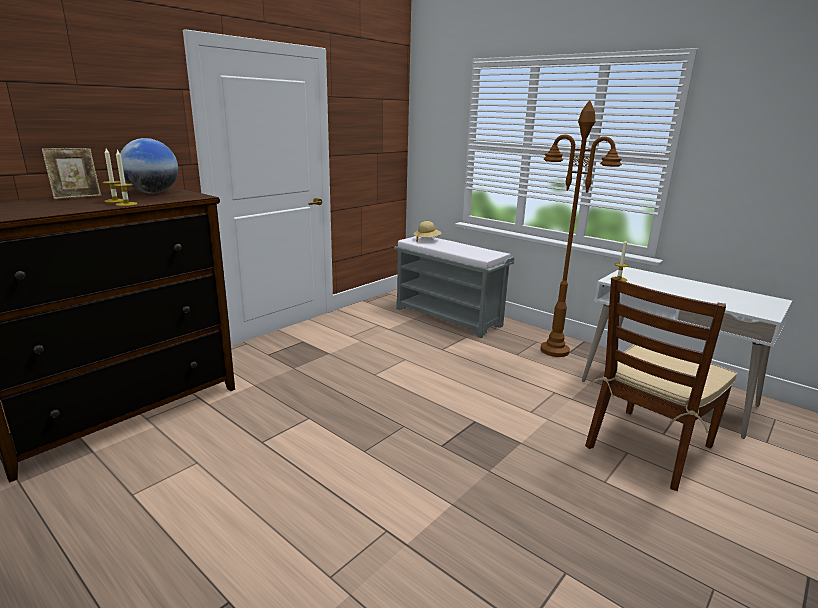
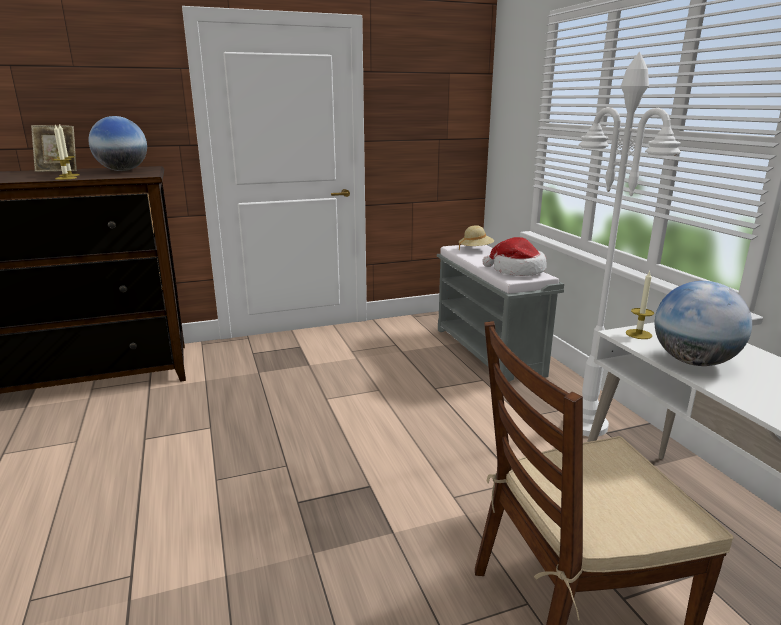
camera: 30 degrees right, 0 degrees up
brown floor lamp [541,100,622,357] -> white floor lamp [579,52,681,436]
none -> hat [482,237,547,276]
none -> globe [655,281,752,366]

